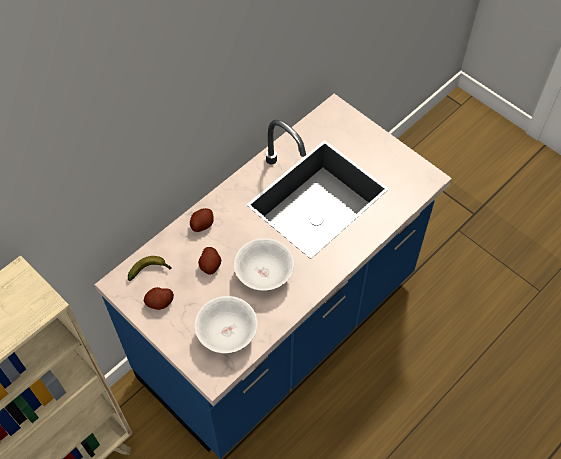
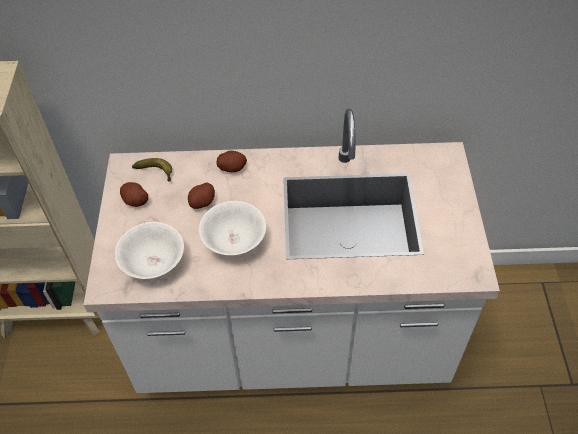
camera: 45 degrees right, 5 degrees down
blue counter [94,94,452,459] -> white counter [84,109,500,393]

